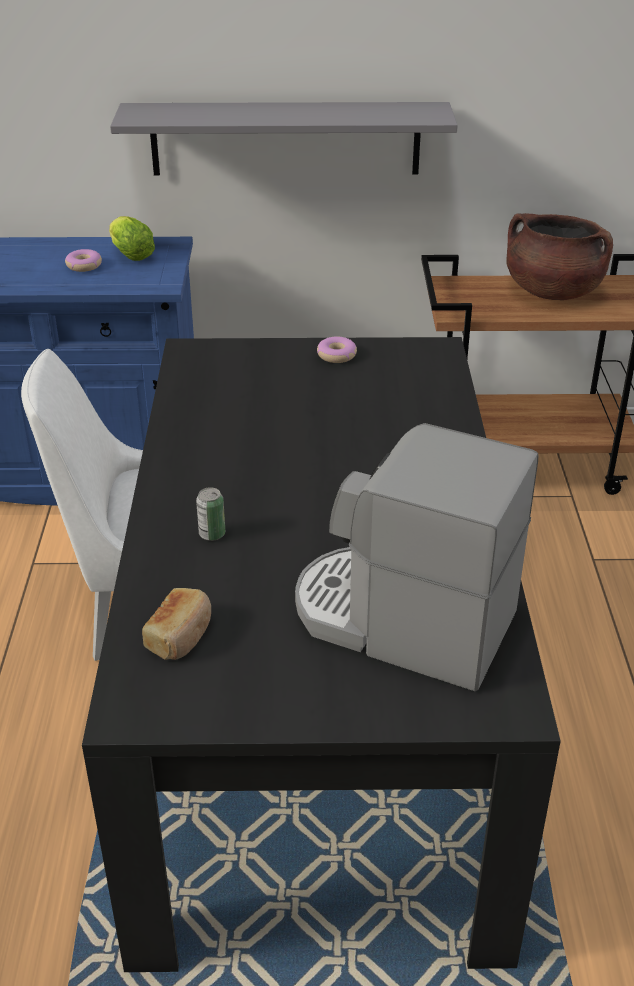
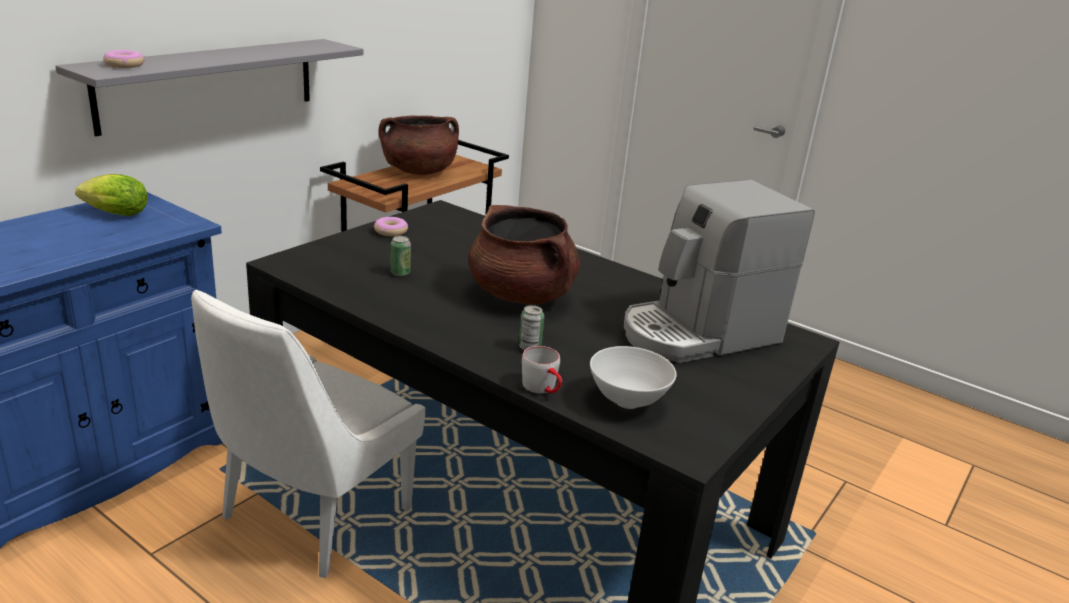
camera: 55 degrees left, 10 degrees down
donut [65,249,102,272] -> donut moved to [103,50,145,68]
bread [142,588,211,660] -> white bowl [590,346,677,409]
none -> can [390,236,411,276]
none -> brown cooking pot [468,205,580,305]
none -> grey mug [522,346,562,393]

